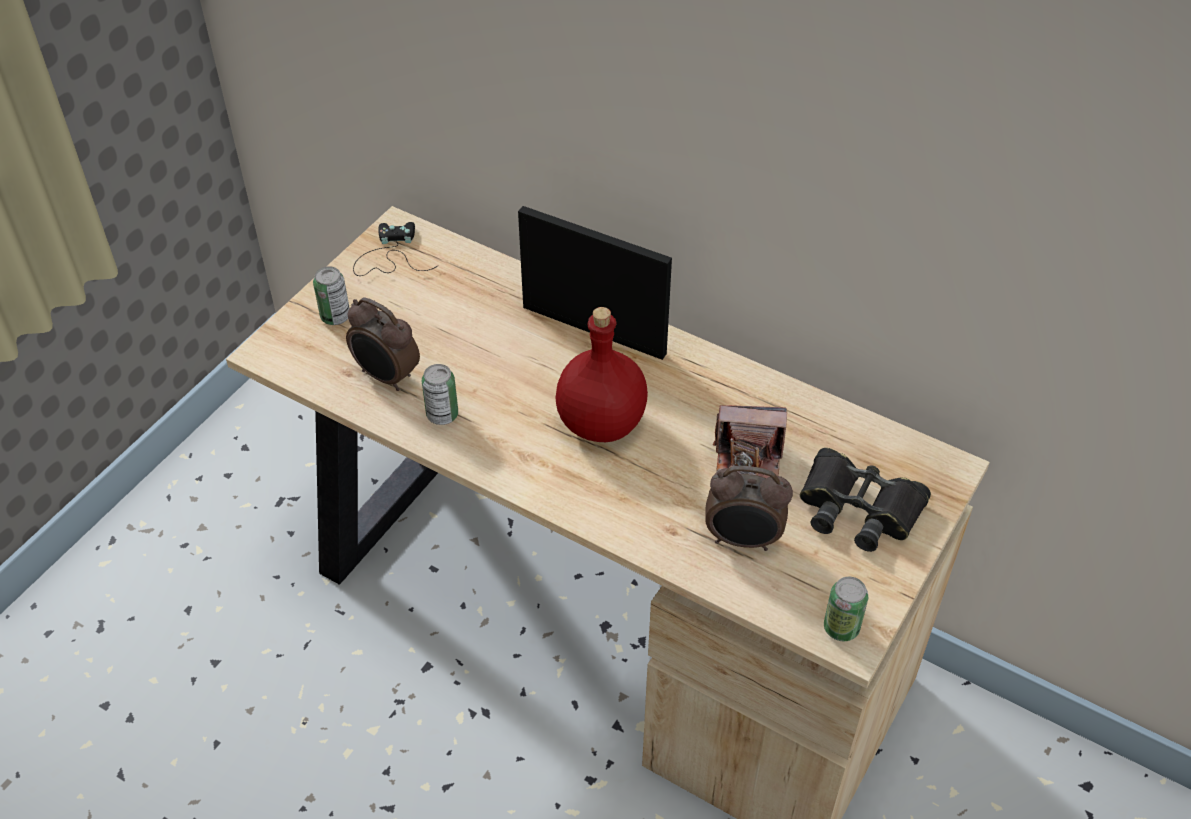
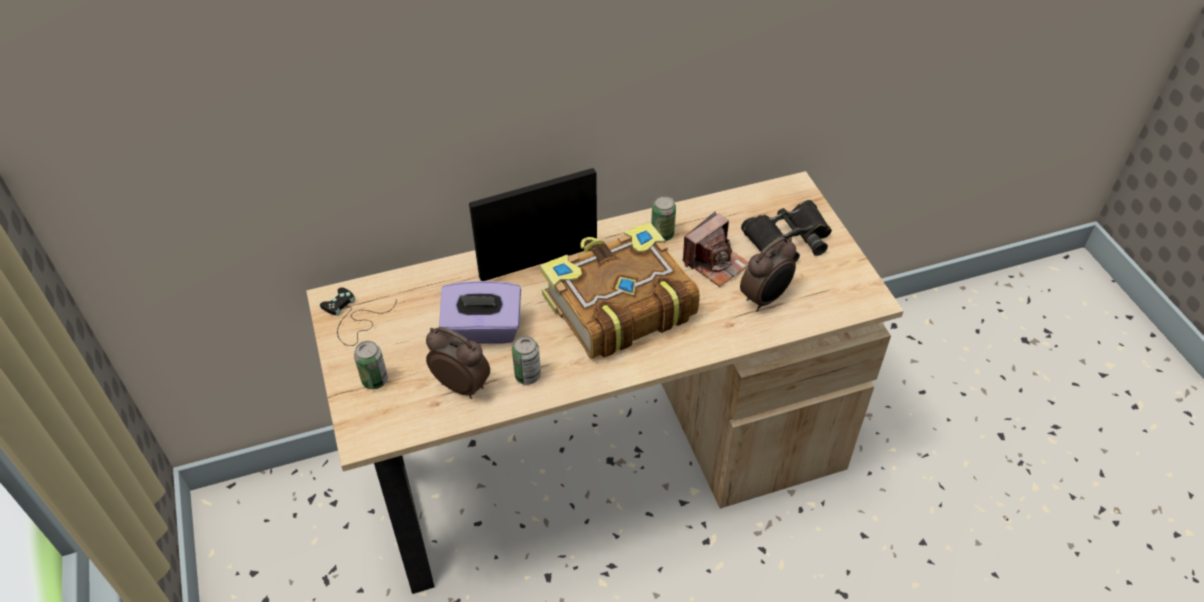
camera: 50 degrees left, 0 degrees up
alarm clock [346,297,420,391] -> alarm clock turned 135 degrees counterclockwise [426,327,490,399]
red bottle [556,307,648,442] -> book [540,222,700,359]
can [824,577,868,641] -> can moved to [651,196,676,241]
none -> purple tissue box [439,281,521,344]

